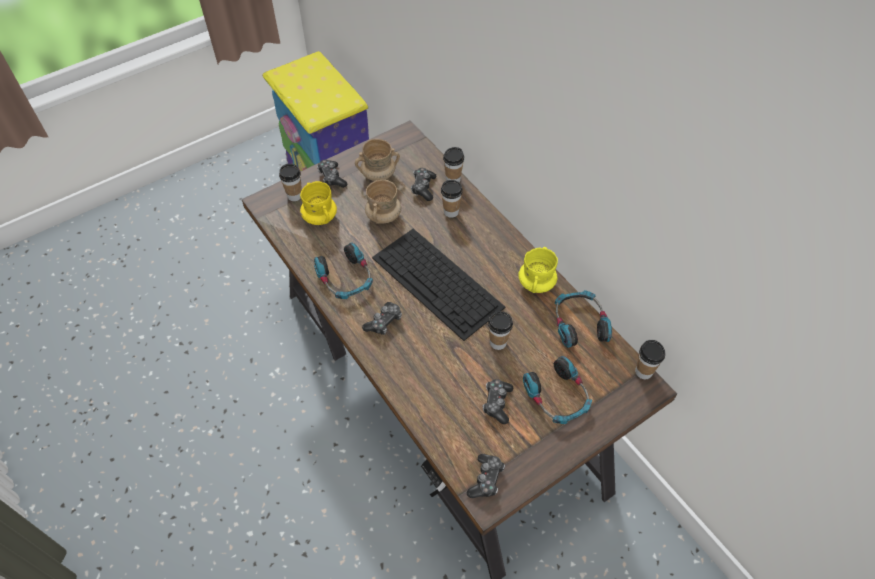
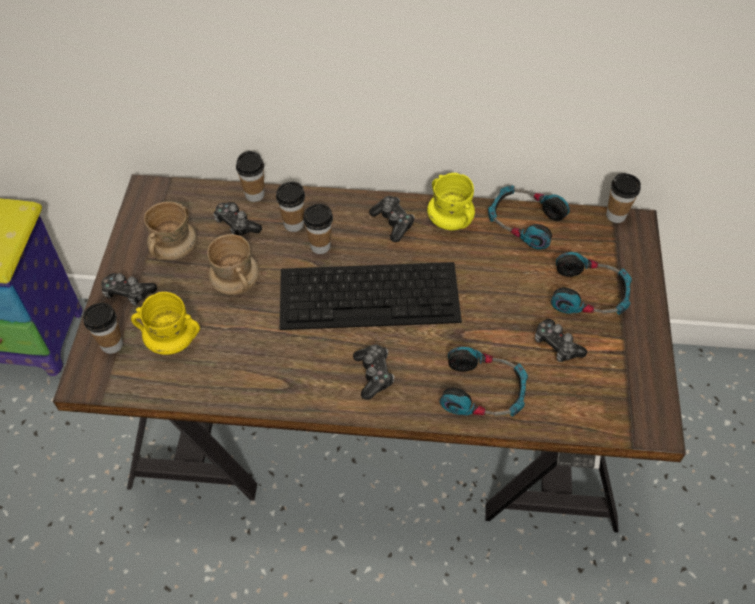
camera: 50 degrees left, 0 degrees up
headphones [314,242,373,299] -> headphones moved to [440,347,528,417]
game controller [467,454,505,498] -> game controller moved to [369,196,415,242]
cup [488,311,513,350] -> cup moved to [303,204,333,254]

